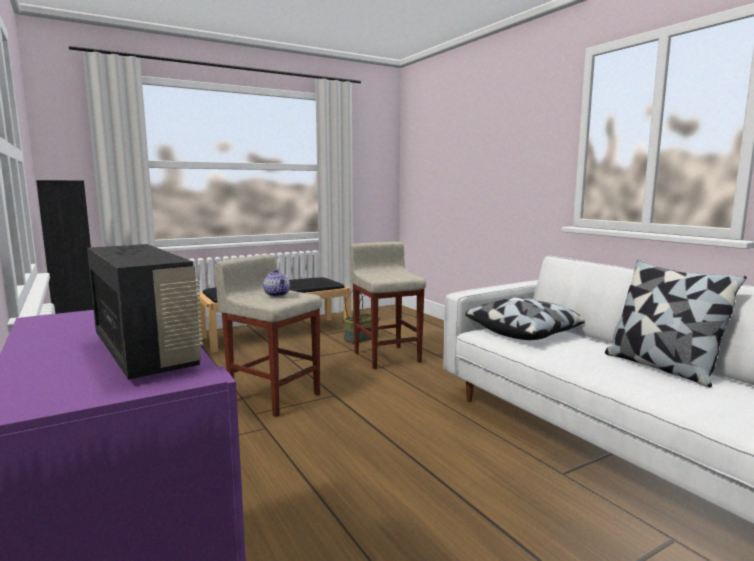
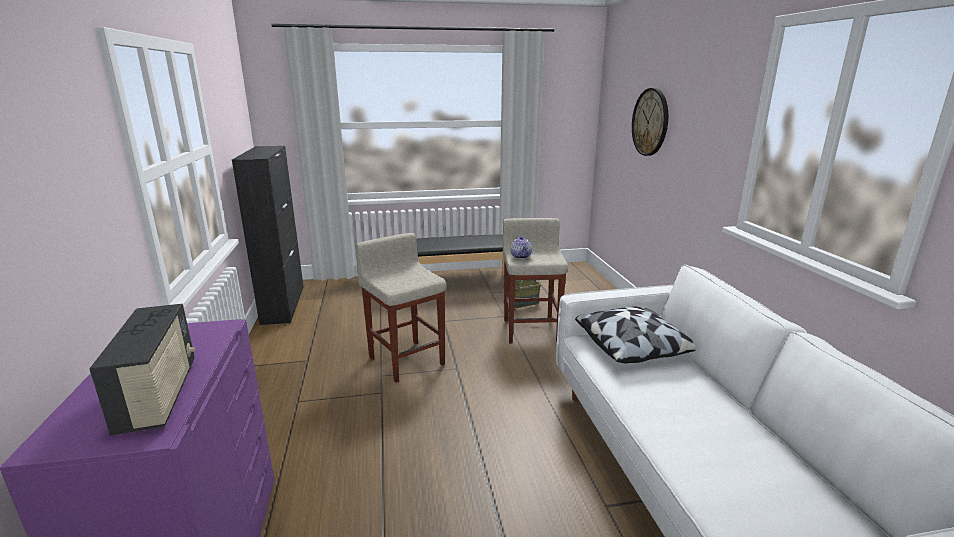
camera: 20 degrees right, 10 degrees up
teapot [263,269,290,297] -> teapot moved to [510,236,532,259]
pillow [605,260,747,387] -> none
none -> wall clock [632,88,668,156]

